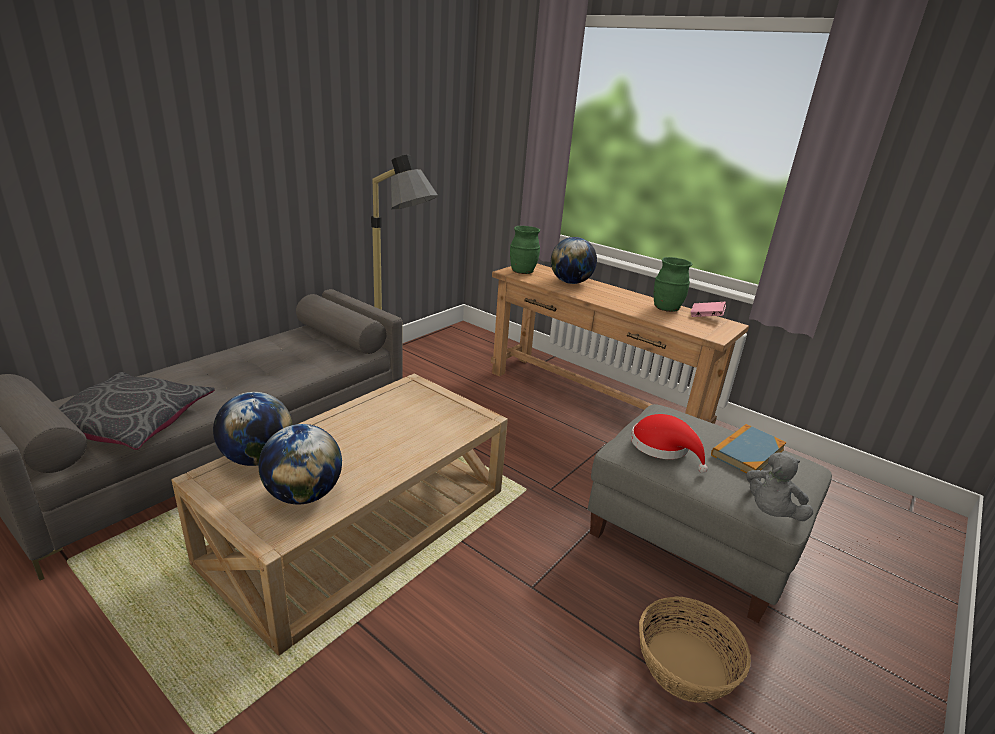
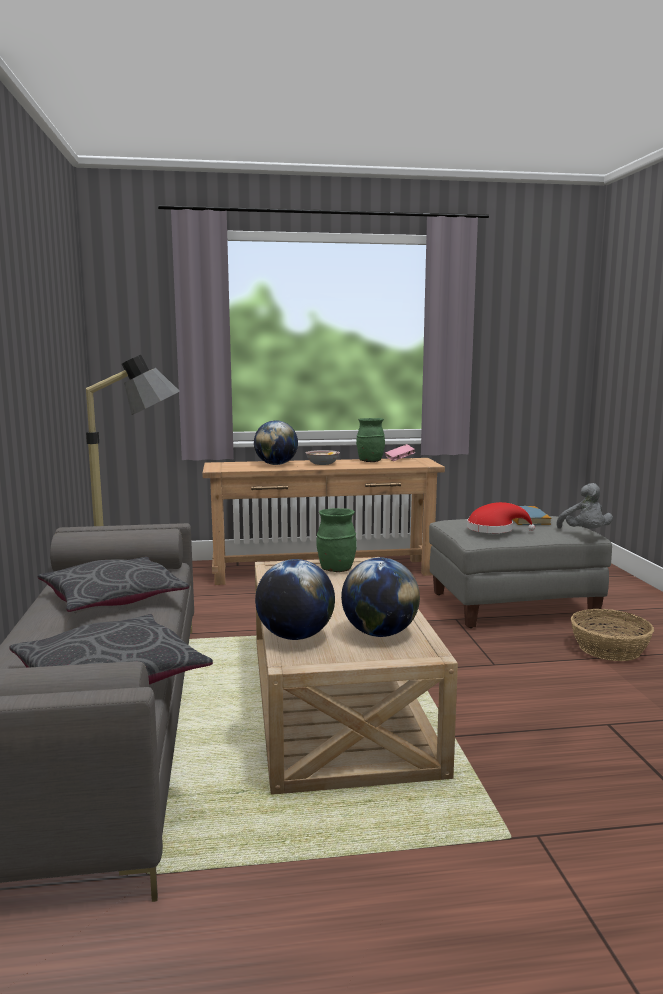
camera: 45 degrees left, 15 degrees down
green vase [510,226,540,274] -> green vase moved to [316,508,357,572]
none -> grey pillow [38,557,189,612]
none -> bowl [306,450,340,465]

